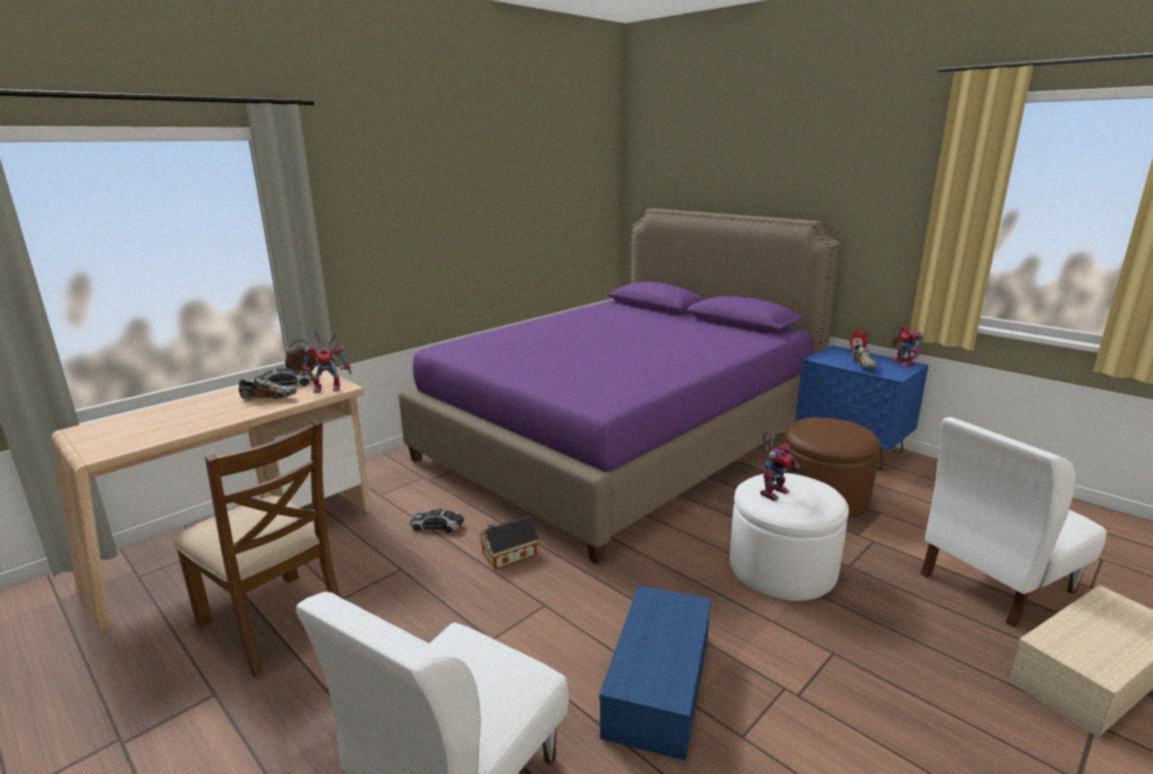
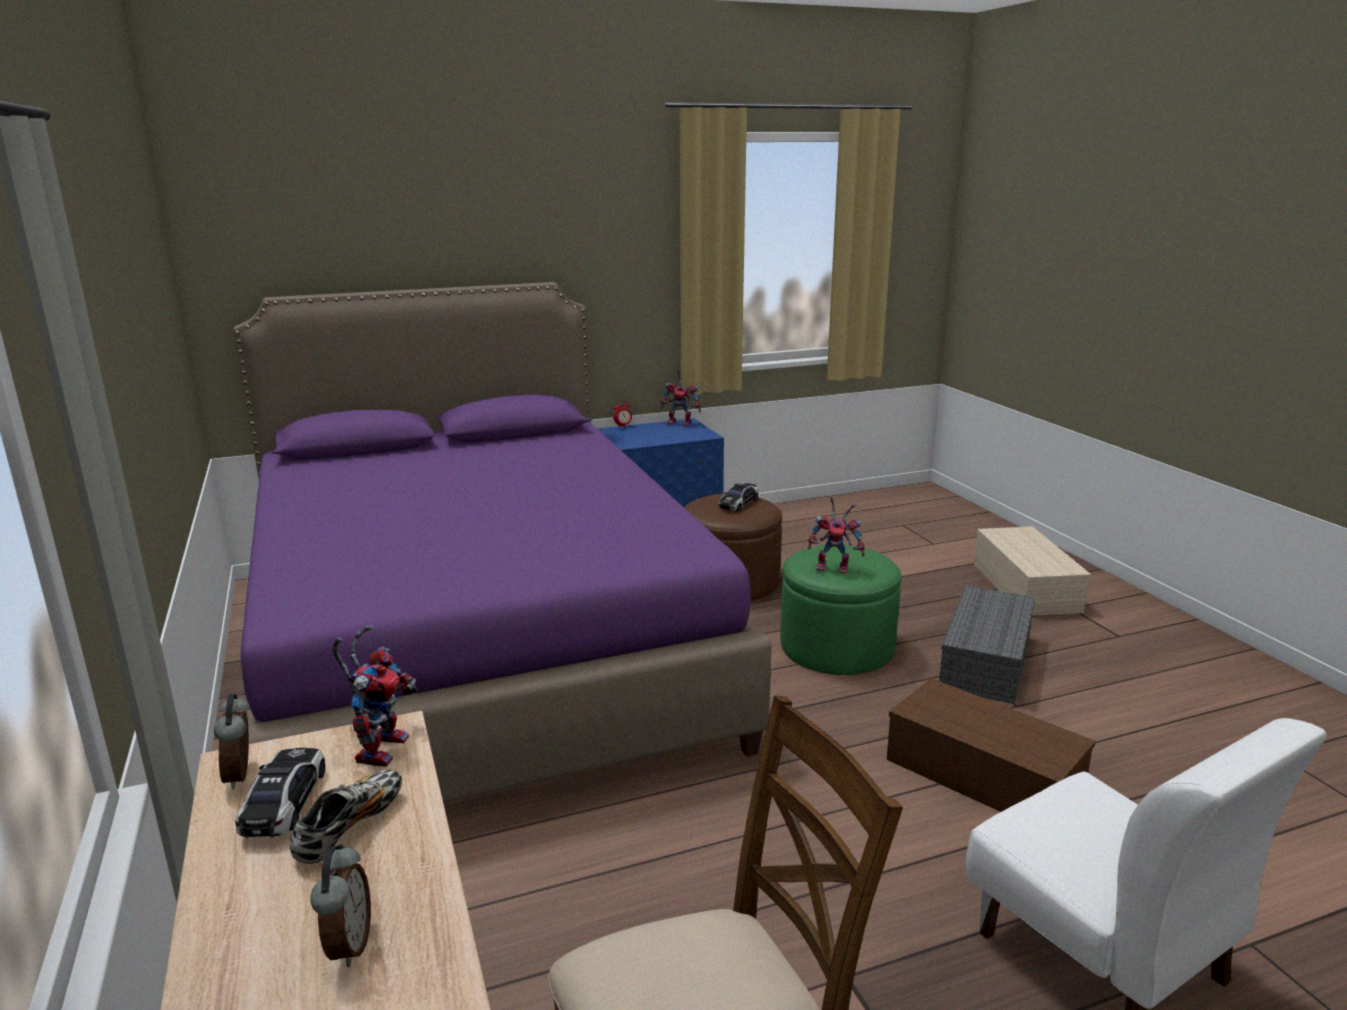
camera: 65 degrees left, 0 degrees up
toy car [410,509,464,533] -> toy car moved to [718,483,759,511]
toy house [479,516,538,570] -> none
blue storage box [599,585,712,761] -> brown storage box [887,678,1096,812]
white ottoman [730,473,849,601] -> green ottoman [780,545,902,675]
toy robot [760,430,800,501] -> toy robot turned 120 degrees clockwise [808,496,865,574]
shoe [853,345,877,369] -> none
white chair [920,417,1107,628] -> none
none -> alarm clock [310,844,371,967]
none -> grey storage box [939,585,1035,704]

